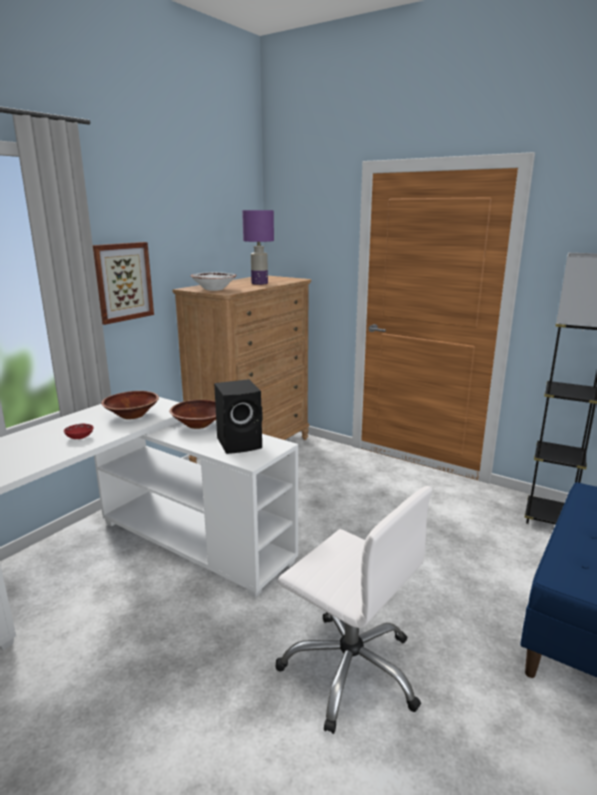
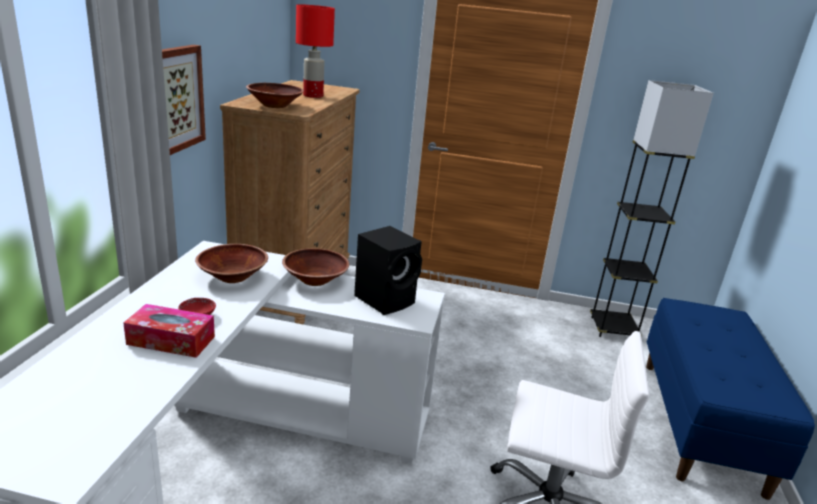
camera: 25 degrees left, 5 degrees up
white bowl [191,272,237,291] -> brown bowl [246,83,304,108]
purple table lamp [242,210,274,285] -> red table lamp [296,4,335,98]
none -> tissue box [123,304,215,358]

